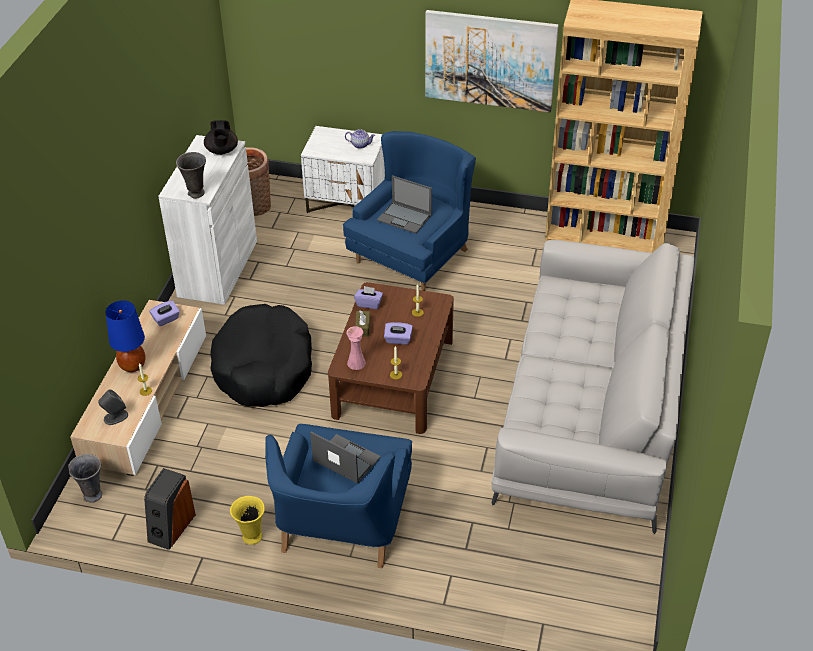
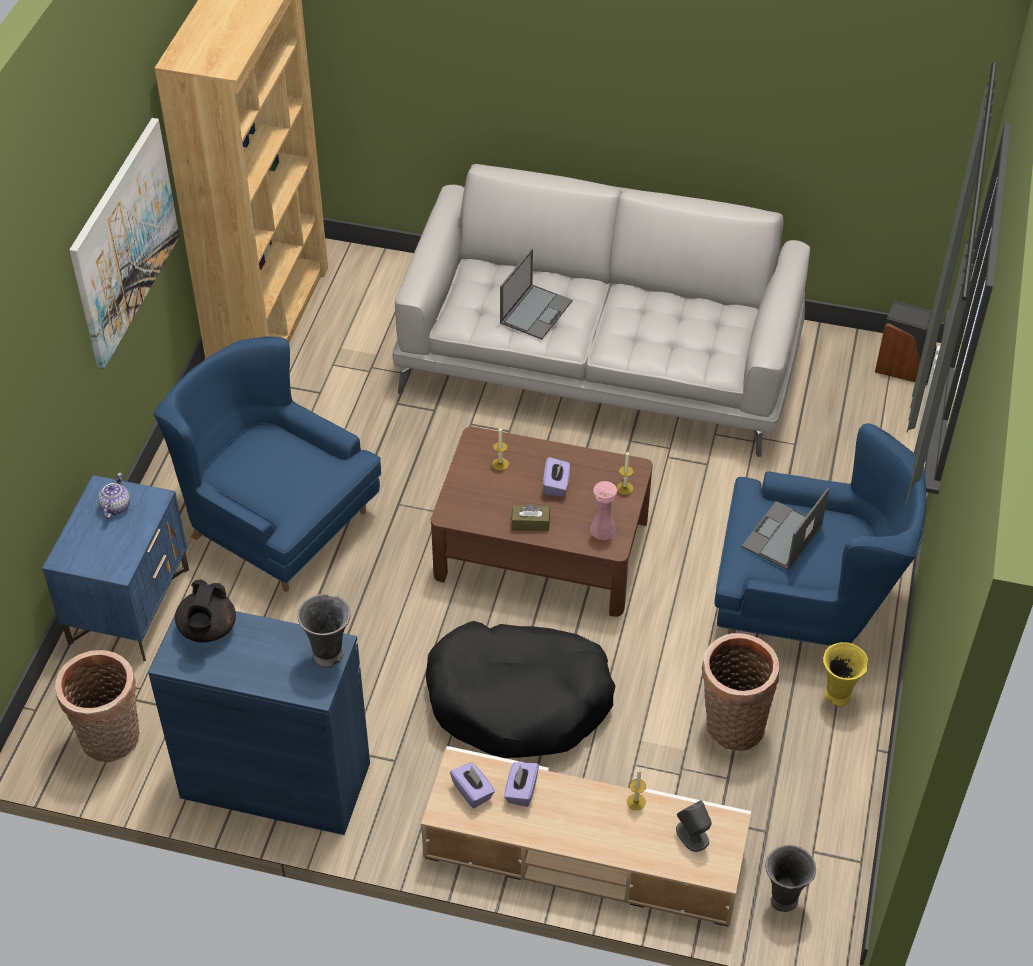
camera: 90 degrees left, 5 degrees up
blue table lamp [105,300,146,372] -> none
speaker [144,468,196,550] -> speaker moved to [875,300,936,385]
white cabinet [158,135,257,305] -> blue cabinet [148,611,370,835]
black teapot [204,120,238,155] -> black teapot turned 105 degrees clockwise [175,579,236,642]
white nightstand [301,126,385,213] -> blue nightstand [42,475,189,661]
purple tissue box [354,286,383,309] -> purple tissue box moved to [504,762,539,807]
laptop [377,175,432,234] -> laptop moved to [500,249,572,340]
none -> basket [702,633,780,751]

